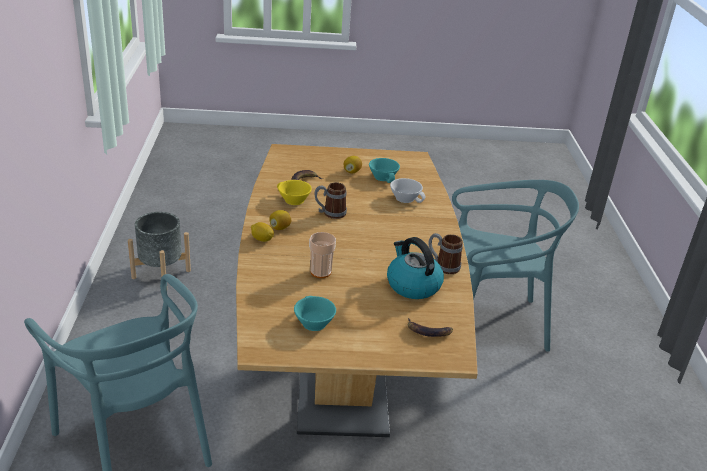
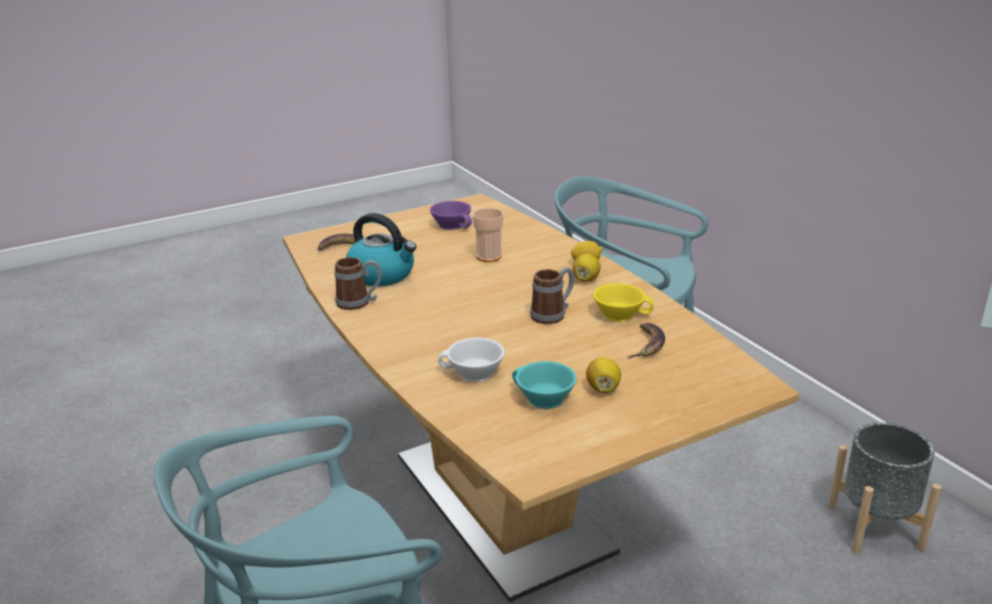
camera: 155 degrees right, 5 degrees down
turquoise cup [294,296,336,331] -> purple cup [430,201,472,230]

